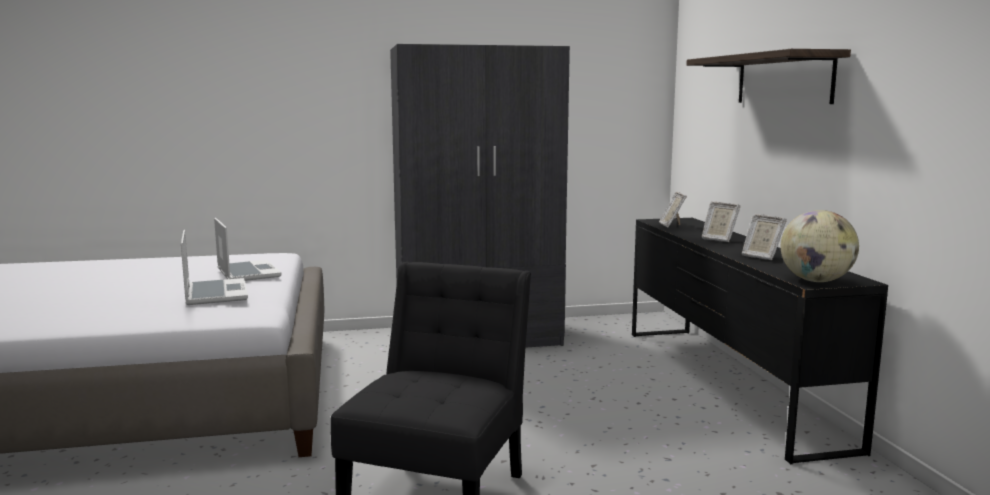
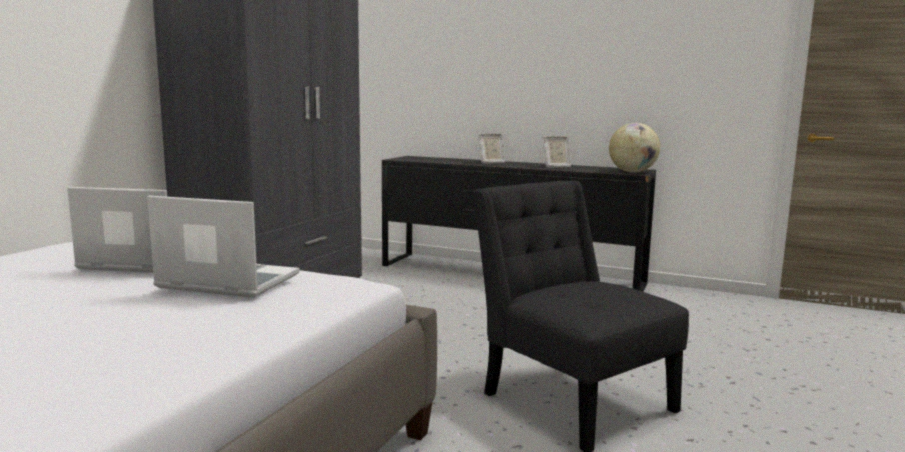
camera: 55 degrees left, 0 degrees up
picture frame [659,192,687,228] -> none
shelf [686,49,851,104] -> none

